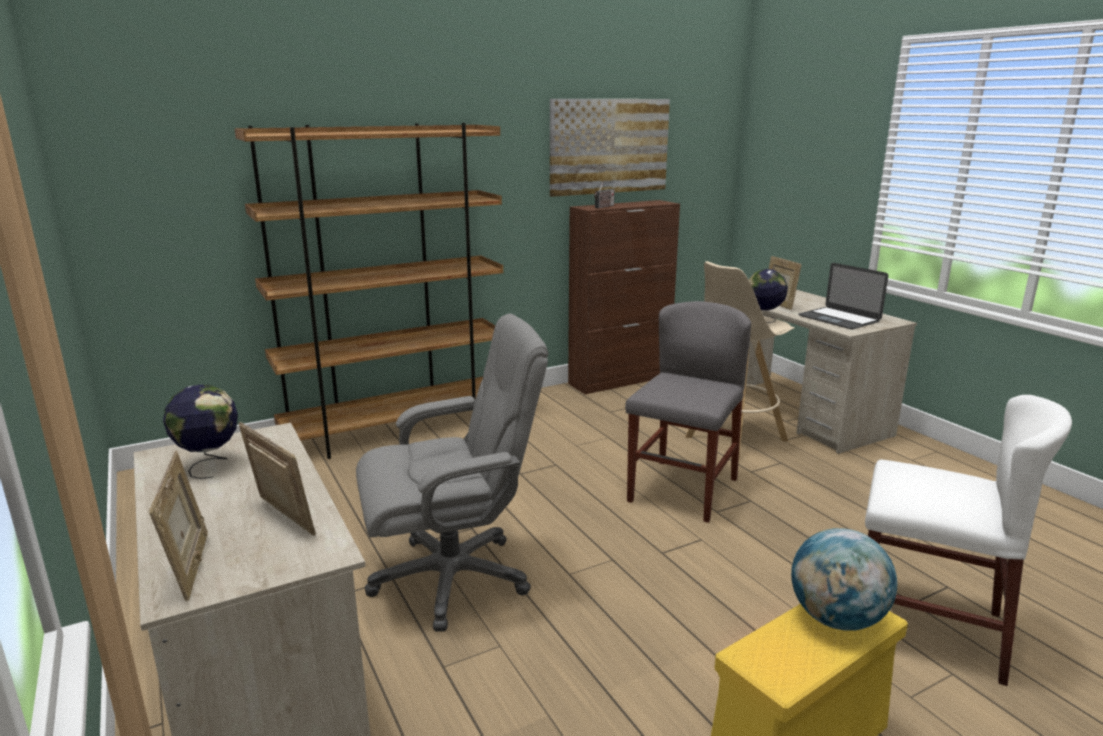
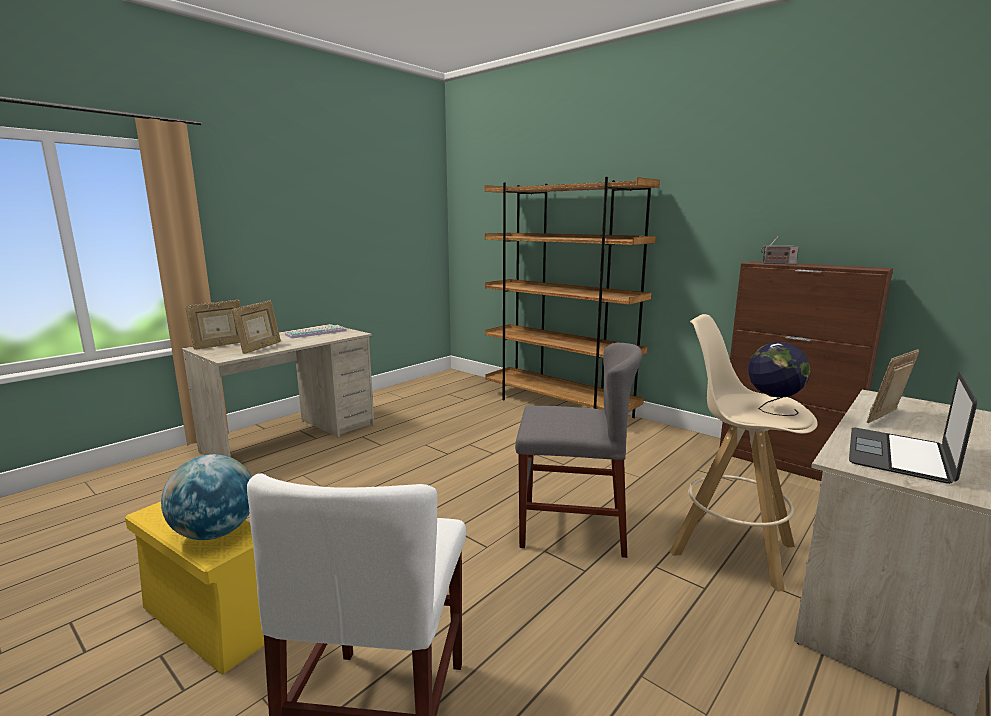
camera: 70 degrees right, 5 degrees down
globe [163,385,238,479] -> keyboard [285,325,347,339]
grey office chair [356,314,548,632] -> none
picture [550,99,670,197] -> none

